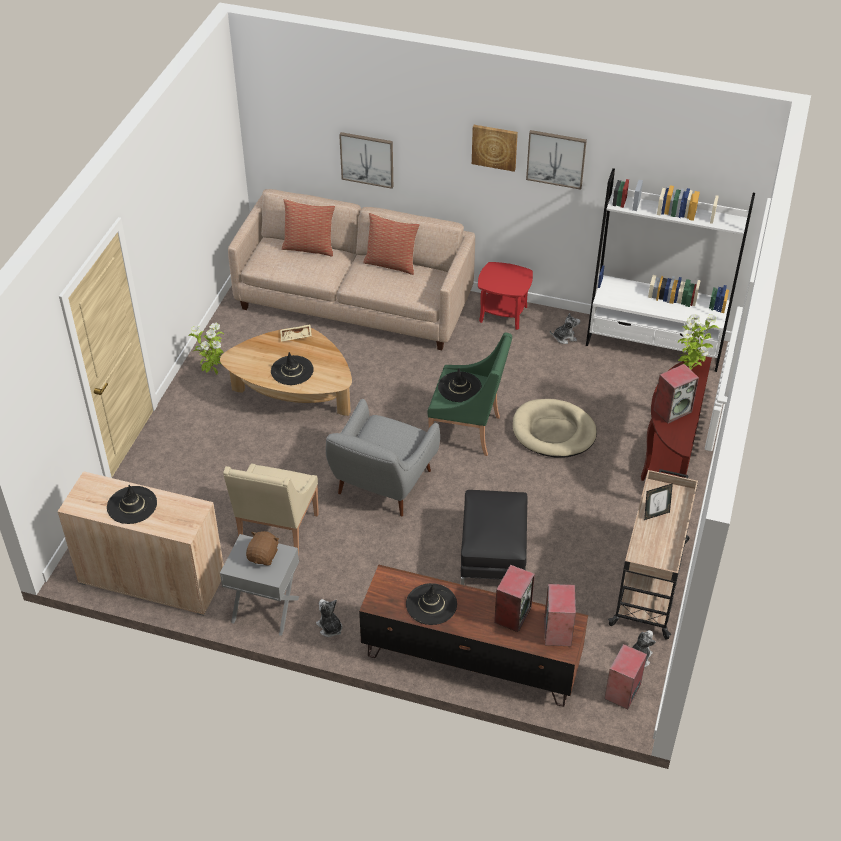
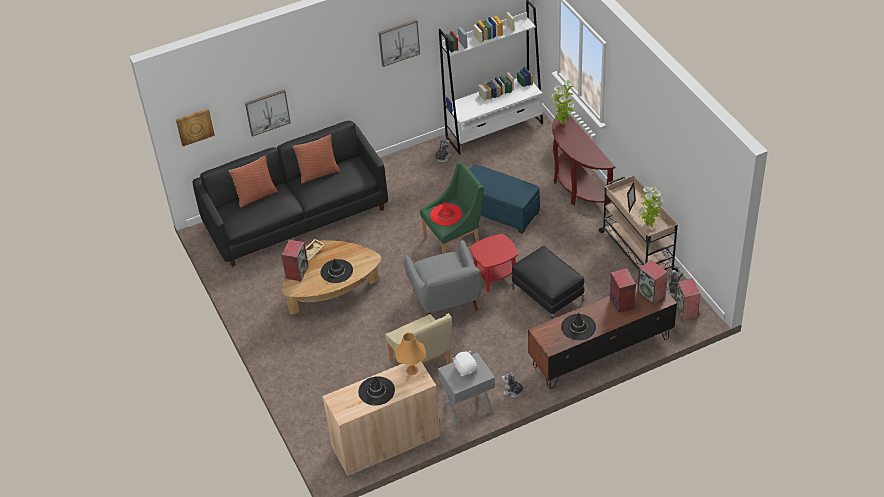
camera: 40 degrees left, 0 degrees up
potted plant [188,323,224,374] -> potted plant moved to [638,186,663,227]
beige sofa [228,189,475,350] -> black sofa [193,121,388,267]
brown plush toy [246,531,279,566] -> white plush toy [453,351,477,376]
black hat [438,368,482,402] -> red hat [430,201,462,226]
picture [472,125,518,172] -> picture moved to [176,109,215,146]
red side table [478,262,533,330] -> red side table moved to [470,234,518,292]
beige dog bed [513,399,597,457] -> blue ottoman [469,164,540,234]
speaker [654,364,699,423] -> speaker moved to [281,240,308,281]
none -> orange table lamp [395,333,426,375]

